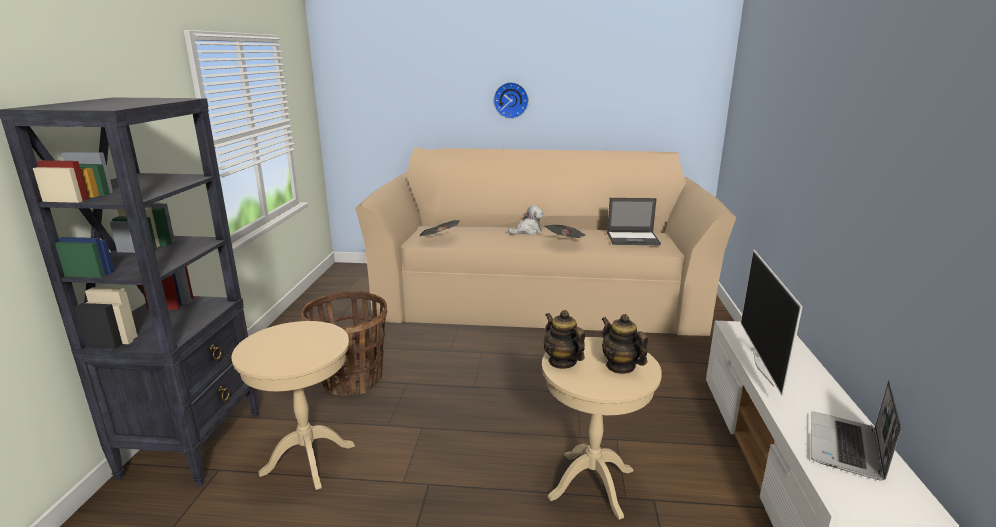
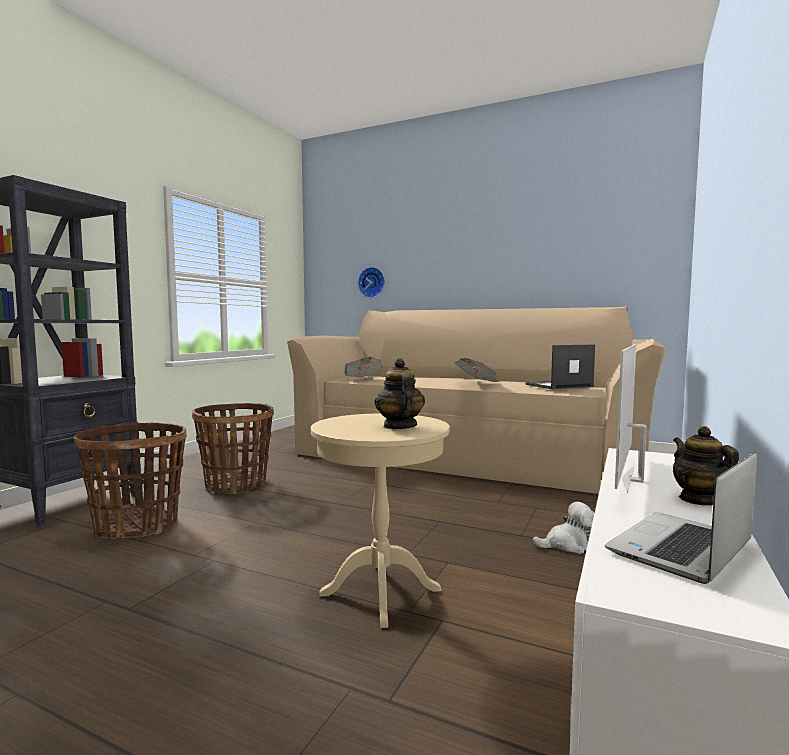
camera: 20 degrees right, 15 degrees down
beige side table [232,321,355,490] -> basket [74,422,187,539]
wall clock [493,82,529,119] -> wall clock moved to [358,267,385,298]
plush toy [508,205,544,234] -> plush toy moved to [532,502,595,554]
teapot [544,310,585,369] -> teapot moved to [673,426,739,506]
laptop [607,198,661,245] -> laptop turned 135 degrees clockwise [525,344,595,389]

